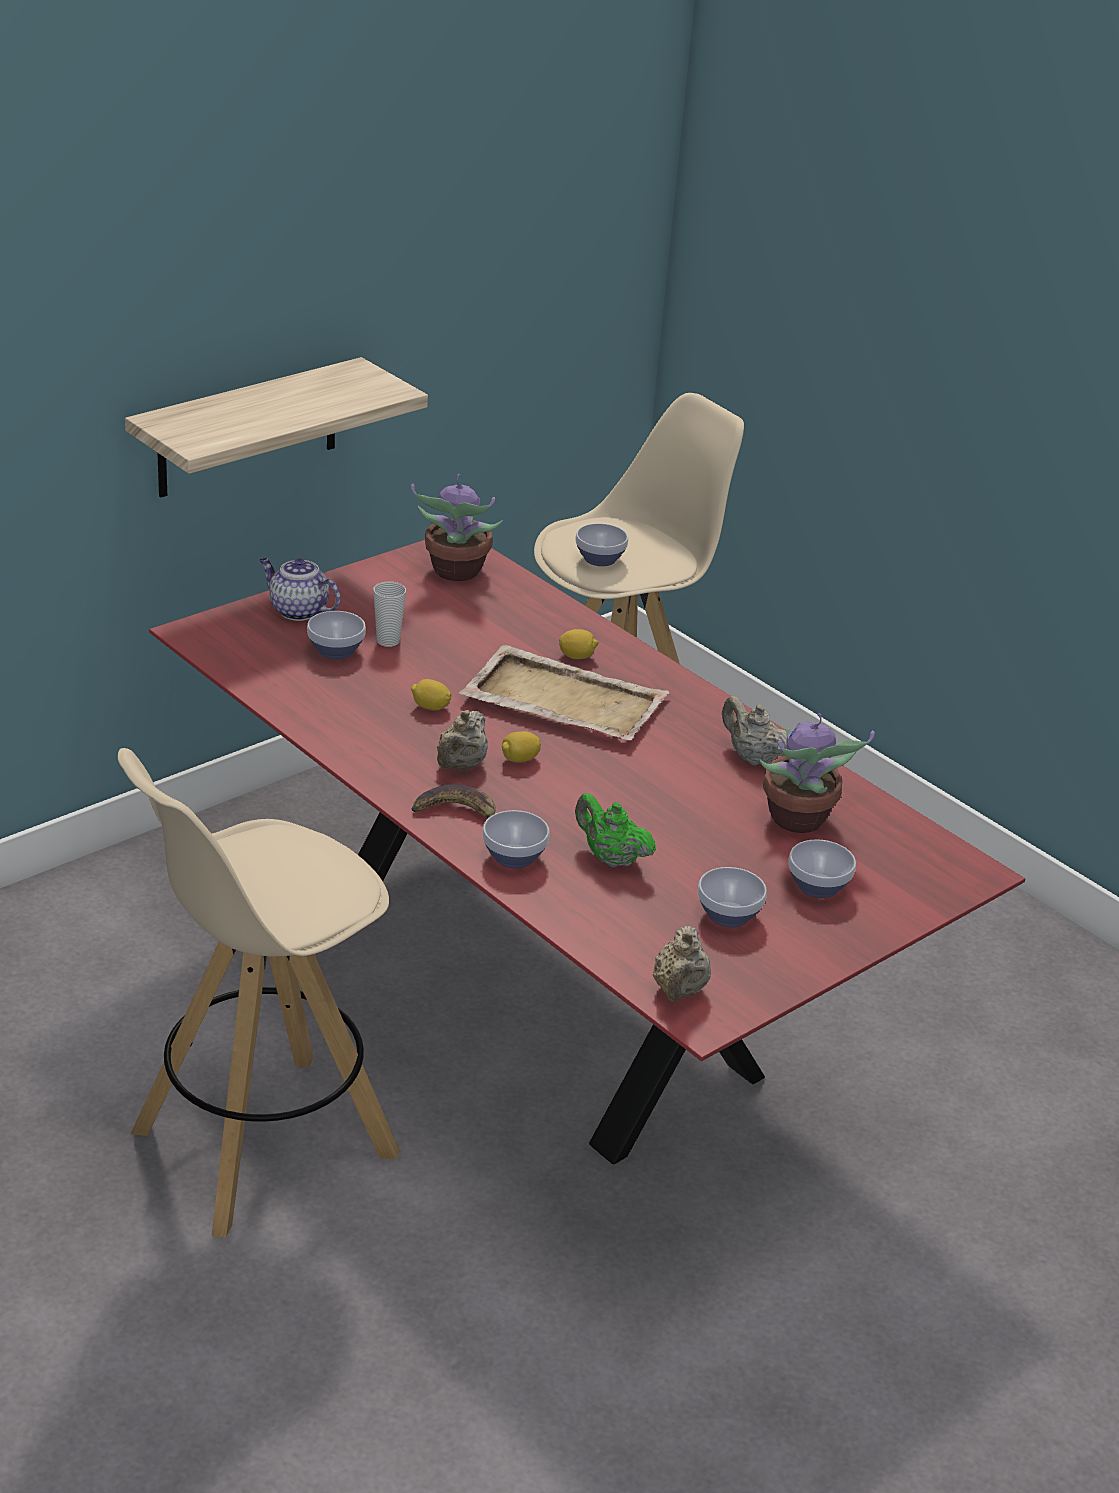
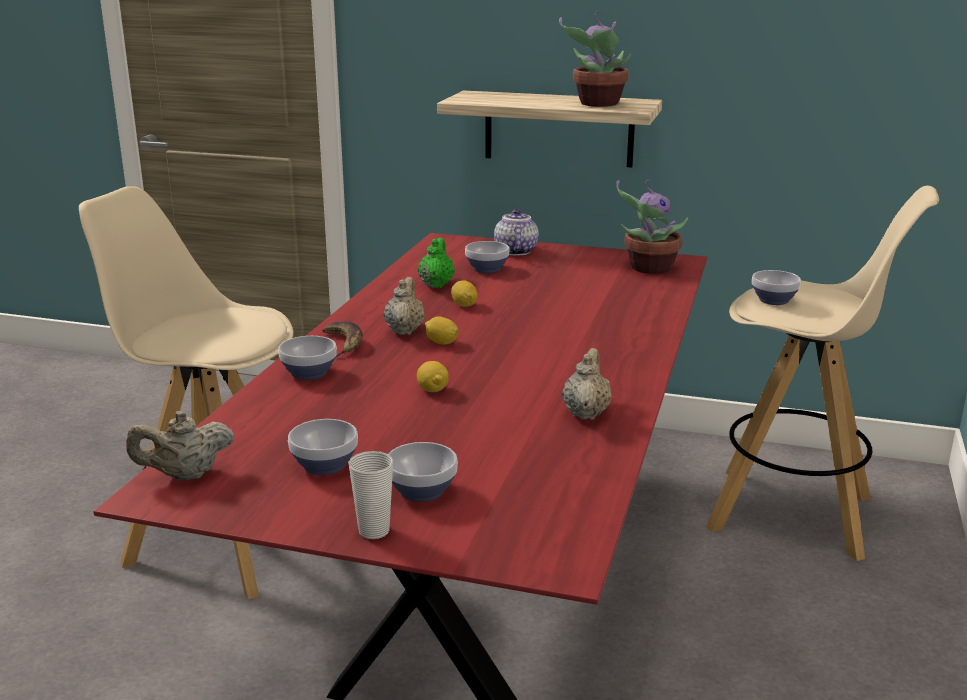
camera: 60 degrees right, 10 degrees down
cup [373,581,406,647] -> cup moved to [348,451,393,539]
beige teapot [437,710,488,770] -> beige teapot turned 105 degrees clockwise [383,277,425,335]
beige tray [459,645,669,740] -> none
lemon [559,629,598,659] -> lemon moved to [417,361,449,392]
green teapot [575,793,656,867] -> green teapot moved to [418,237,455,288]
potted plant [759,713,875,833] -> potted plant moved to [559,11,631,107]

